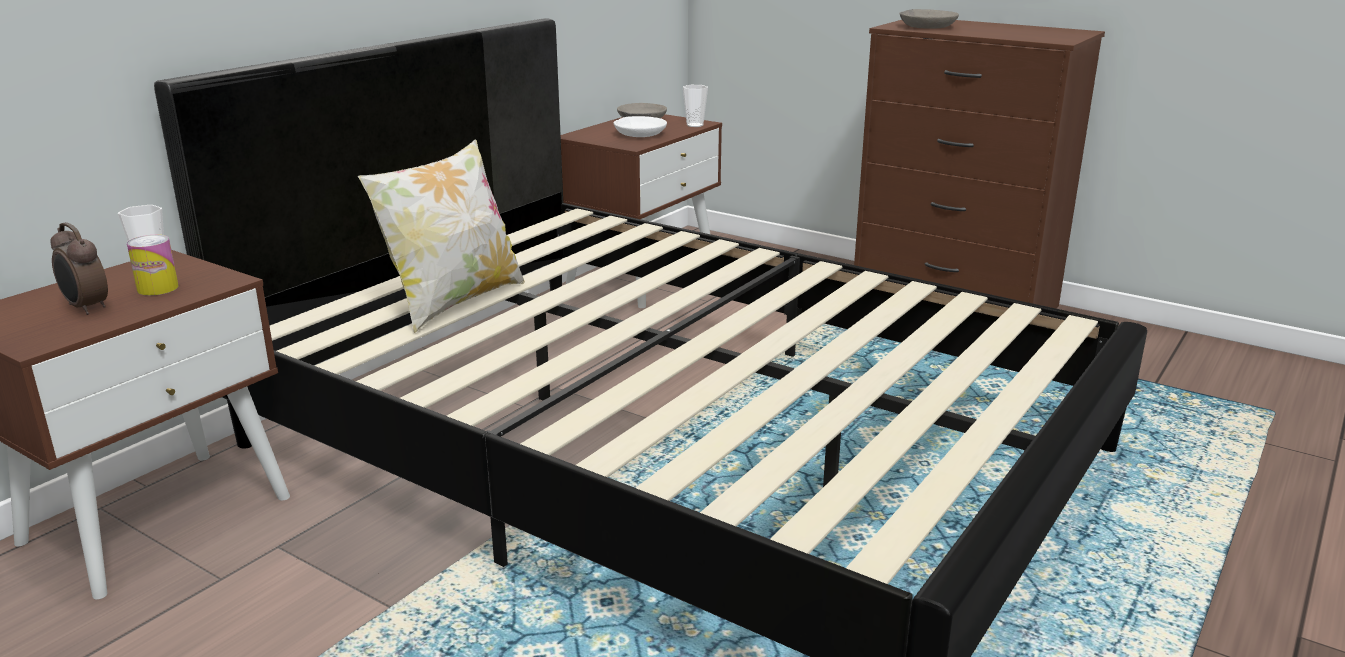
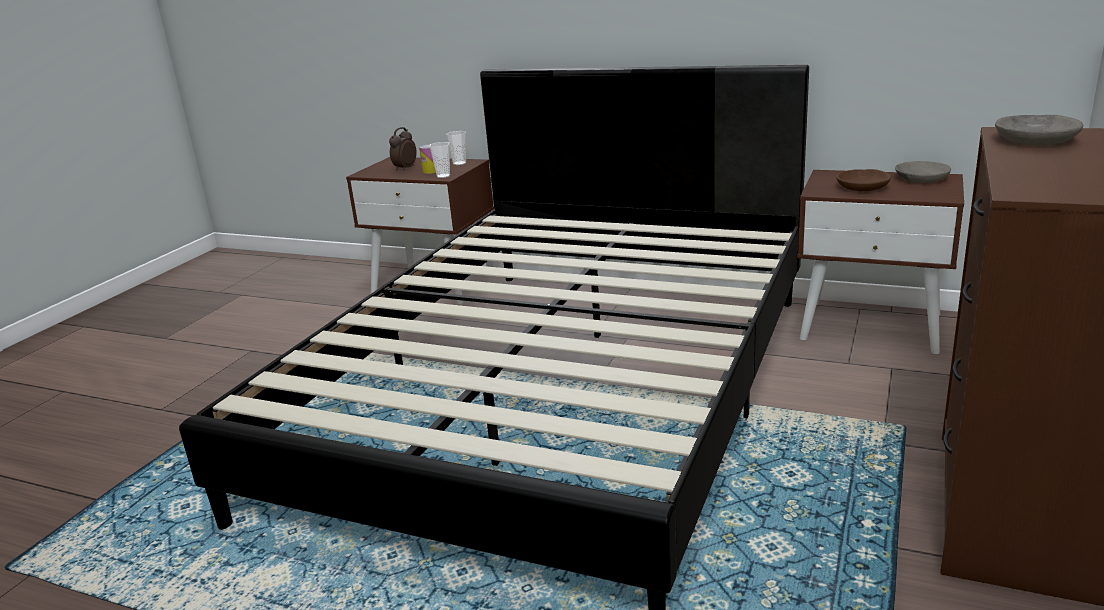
camera: 80 degrees right, 0 degrees up
pillow [358,139,525,333] -> none
white bowl [614,116,667,137] -> brown bowl [836,169,891,191]
cup [683,85,708,127] -> cup moved to [430,142,450,178]

